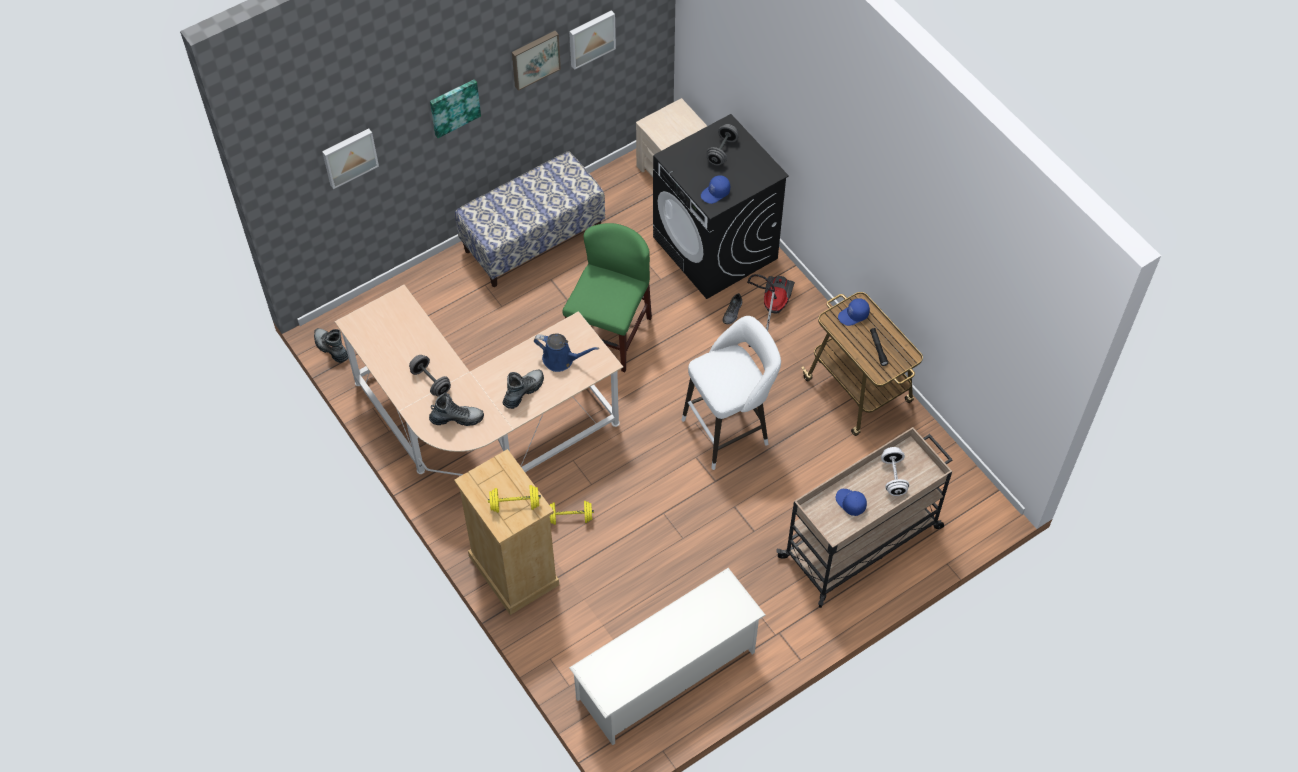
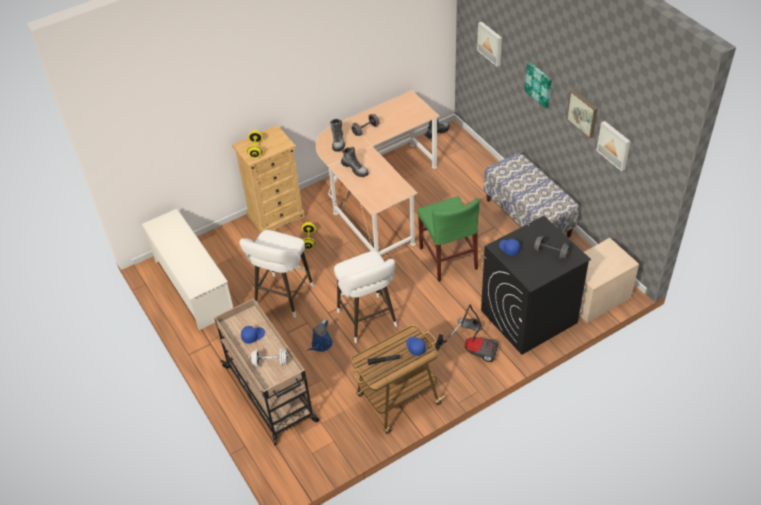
camera: 95 degrees right, 10 degrees down
blue watering can [534,333,599,372] -> blue watering can moved to [307,319,333,352]
green chair [562,223,652,372] -> green chair turned 45 degrees clockwise [417,197,479,282]
none -> white stool [239,230,314,318]

